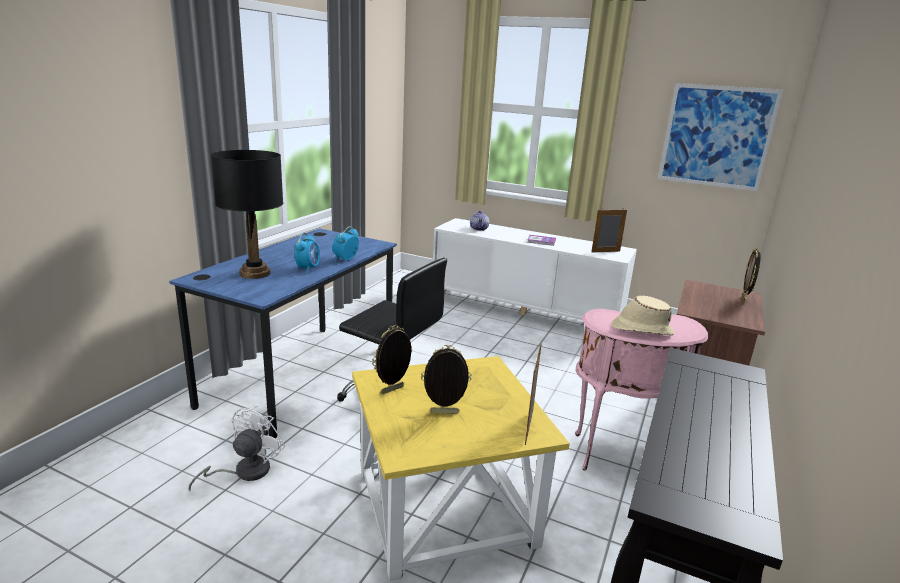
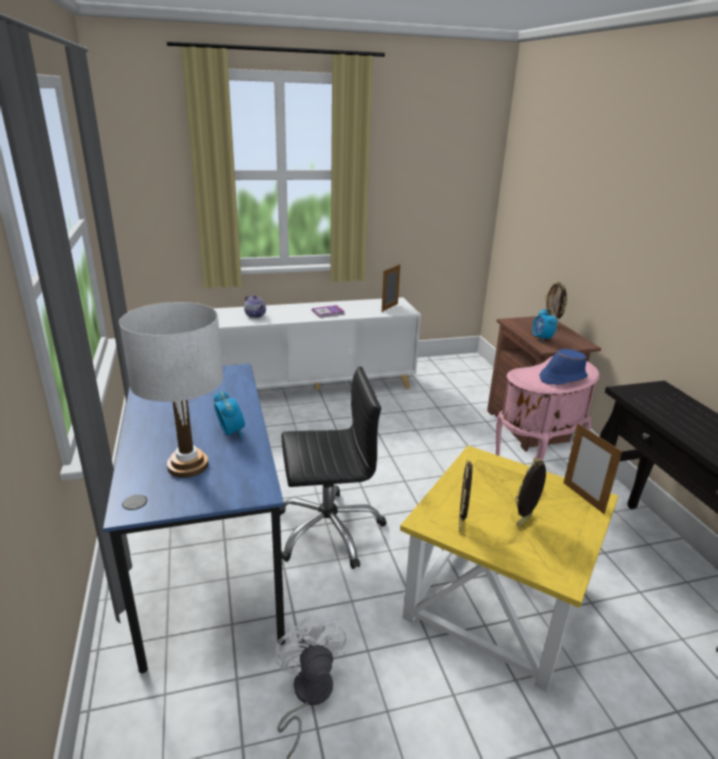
camera: 40 degrees left, 5 degrees up
black table lamp [210,150,283,279] -> white table lamp [119,302,223,478]
alarm clock [332,227,359,262] -> alarm clock moved to [532,308,558,342]
beige hat [611,296,674,336] -> blue hat [540,349,588,385]
picture [658,83,783,191] -> none

